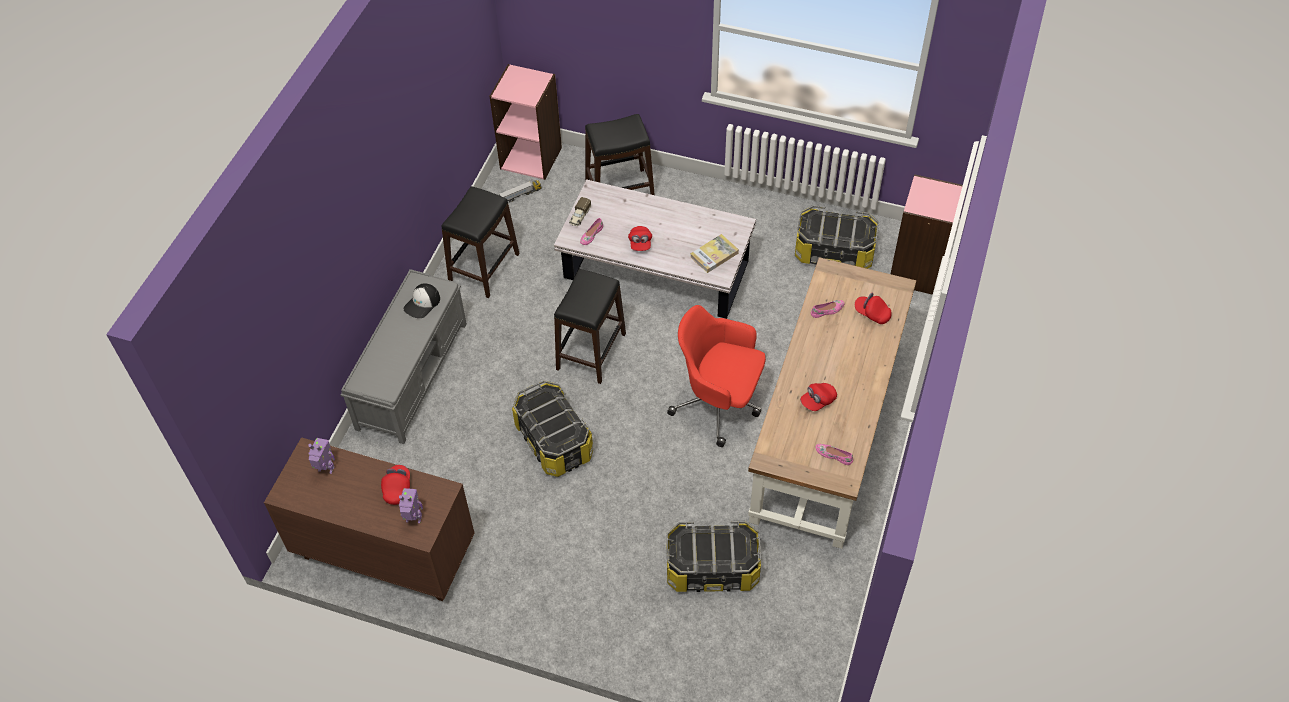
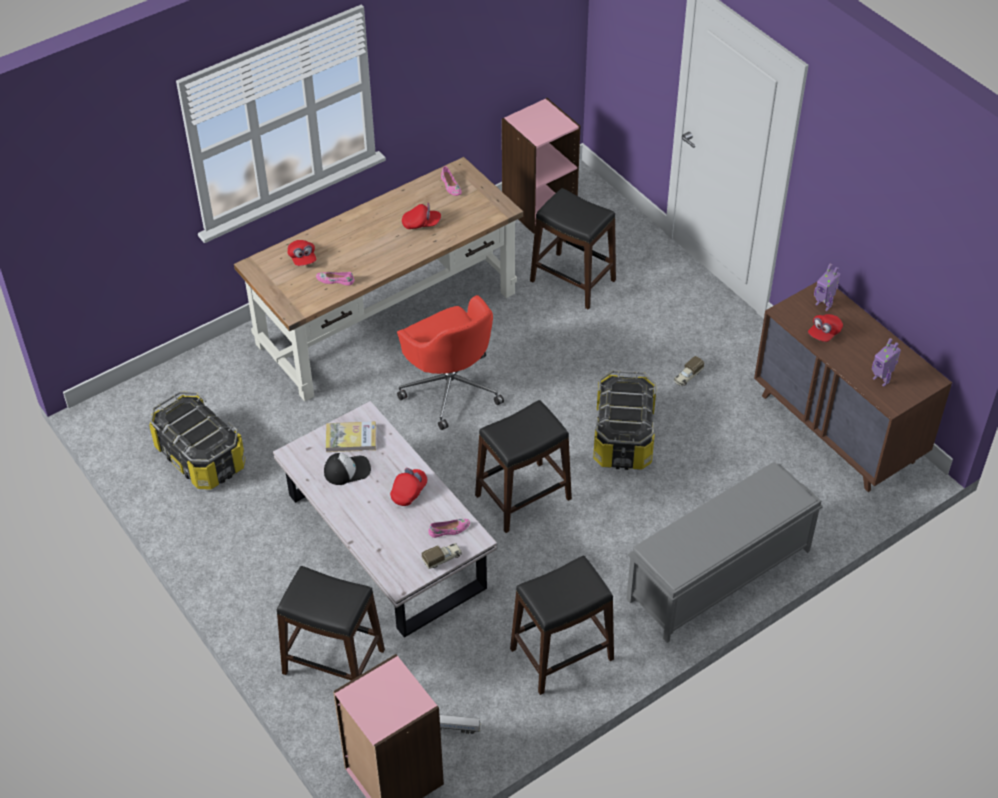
camera: 145 degrees left, 5 degrees down
cap [404,284,440,318] -> cap moved to [324,453,371,485]
storage box [666,521,761,592] -> black stool [530,188,616,310]
pink bookcase [891,174,963,295] -> pink bookcase moved to [502,98,580,234]
none -> toy truck [673,356,704,386]

